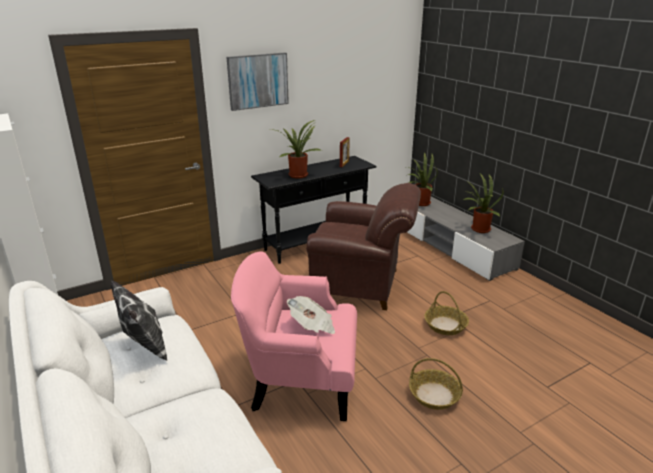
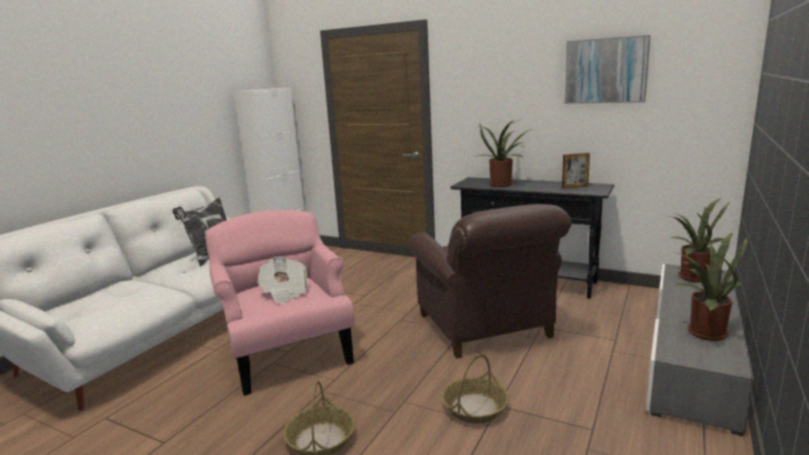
camera: 60 degrees right, 10 degrees down
picture [226,53,289,111] -> picture moved to [565,35,651,104]

